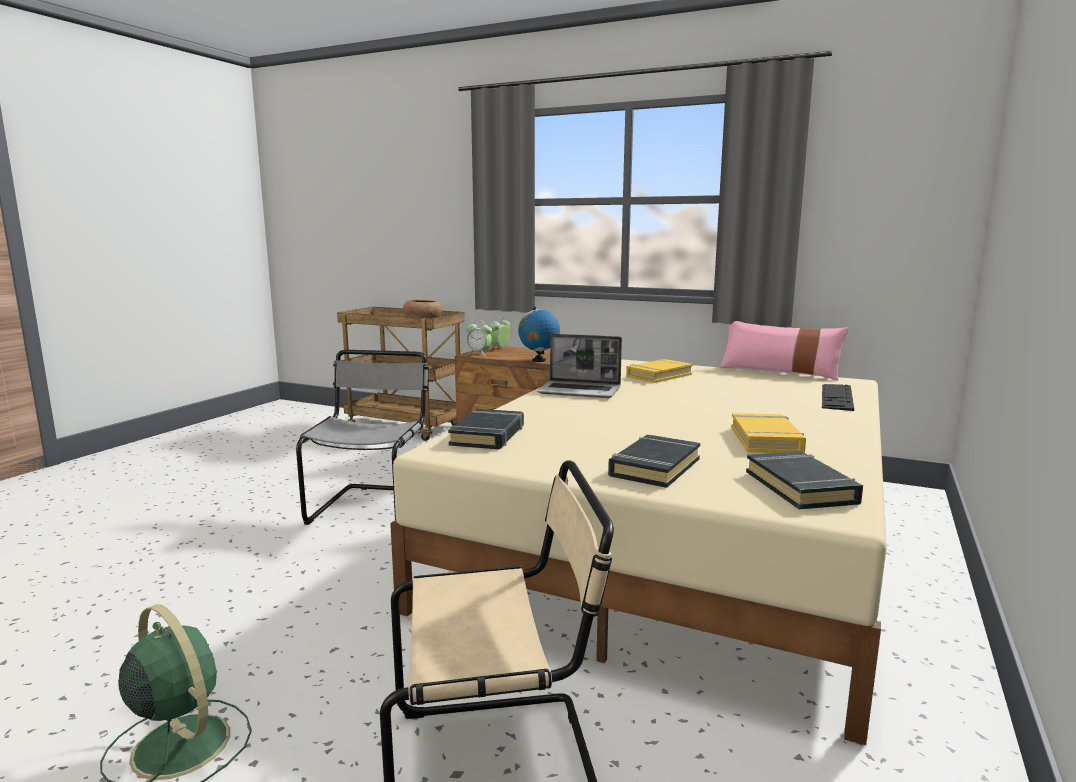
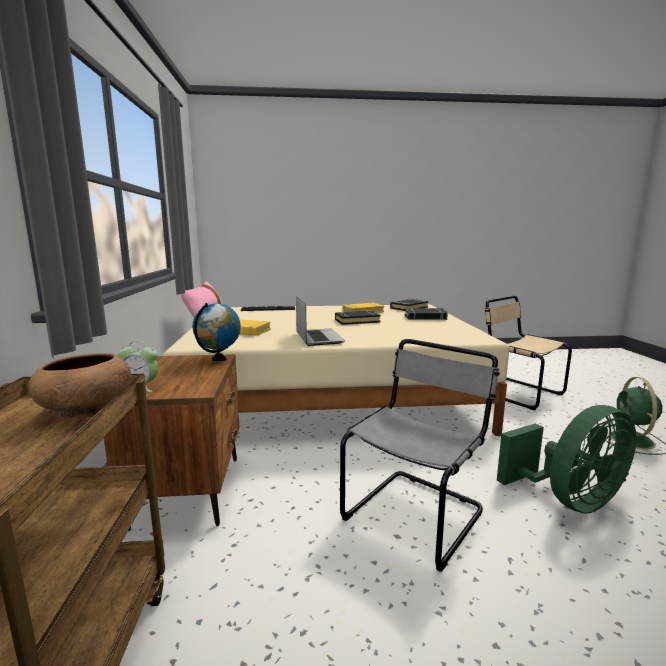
camera: 120 degrees left, 0 degrees up
grey chair [296,350,429,525] -> grey chair turned 150 degrees clockwise [340,339,500,572]
black book [448,409,524,449] -> black book moved to [335,311,381,325]
alarm clock [466,320,492,356] -> none
none -> green fan [497,405,636,514]

